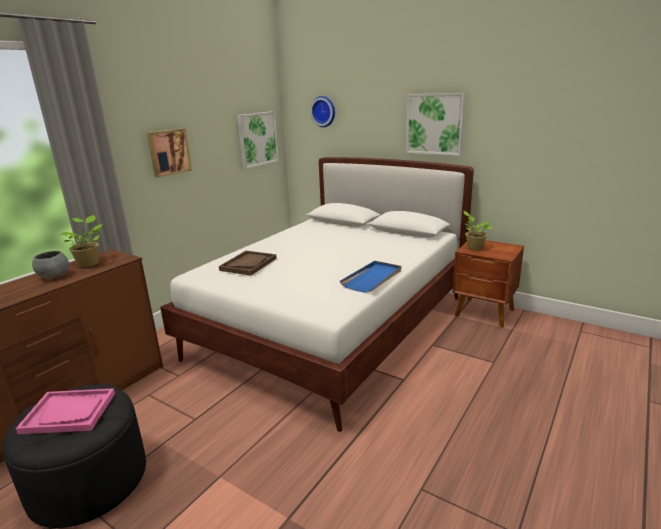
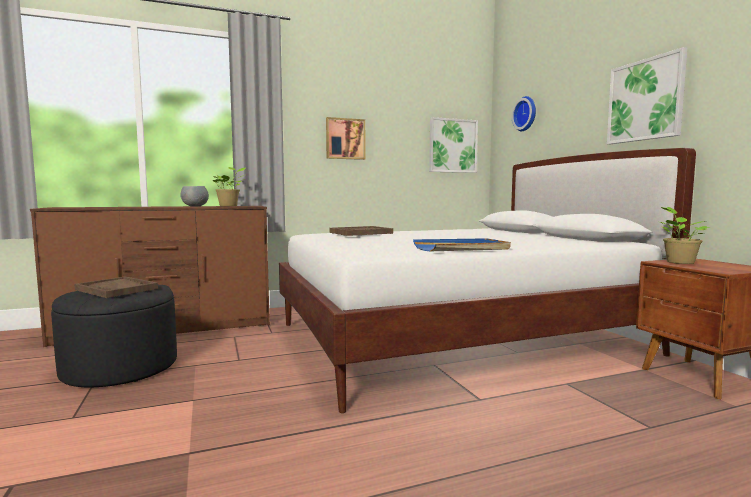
camera: 35 degrees right, 15 degrees down
pink tray [16,388,115,434] -> brown tray [75,277,158,298]

